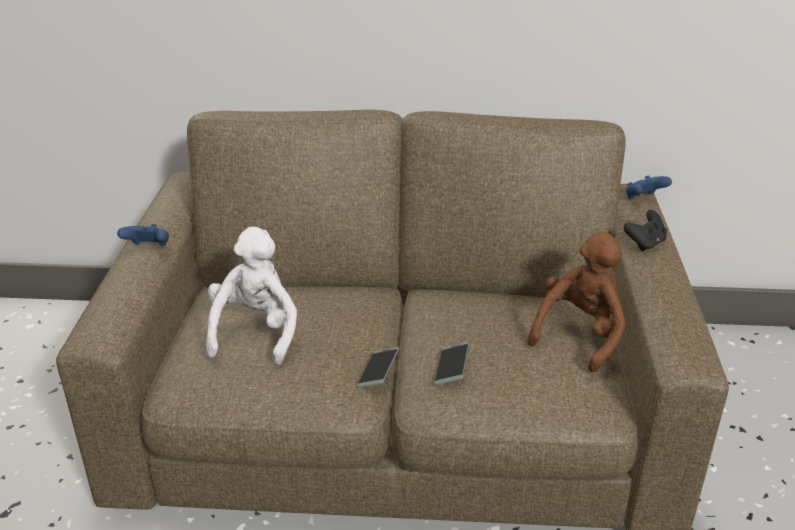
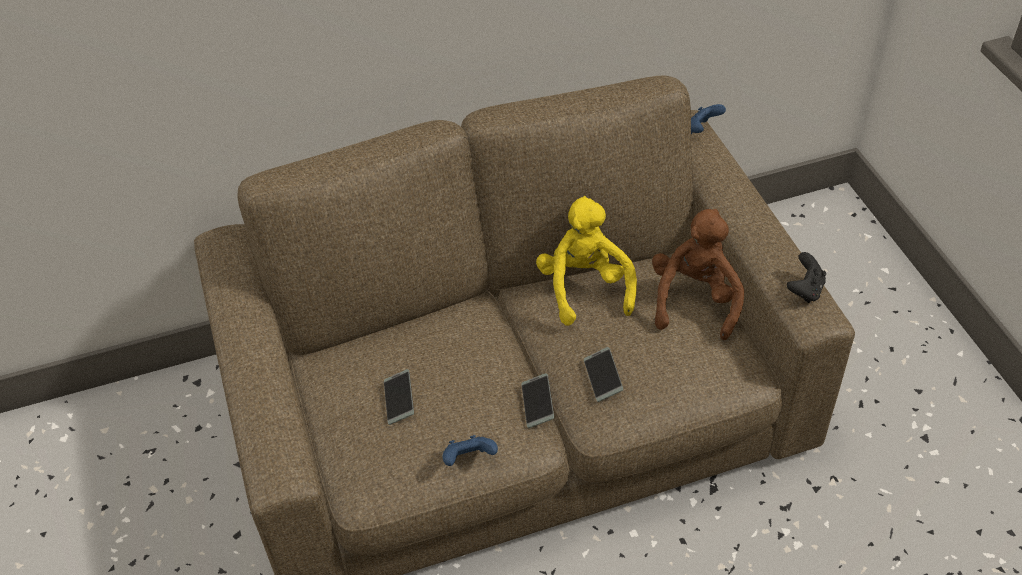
camera: 20 degrees left, 15 degrees up
blue game controller [117,224,169,246] -> blue game controller moved to [443,435,498,466]
white plush toy [206,227,297,365] -> phone [384,369,414,425]
black game controller [623,210,667,251] -> black game controller moved to [787,252,826,303]
none -> yellow plush toy [536,196,637,326]

